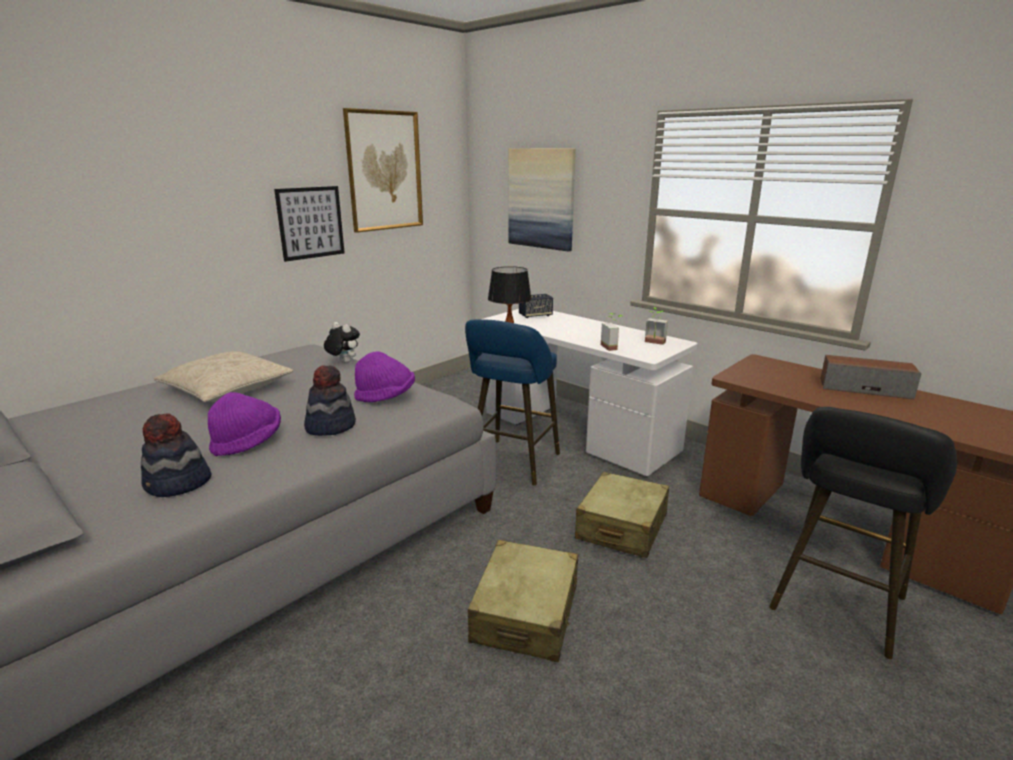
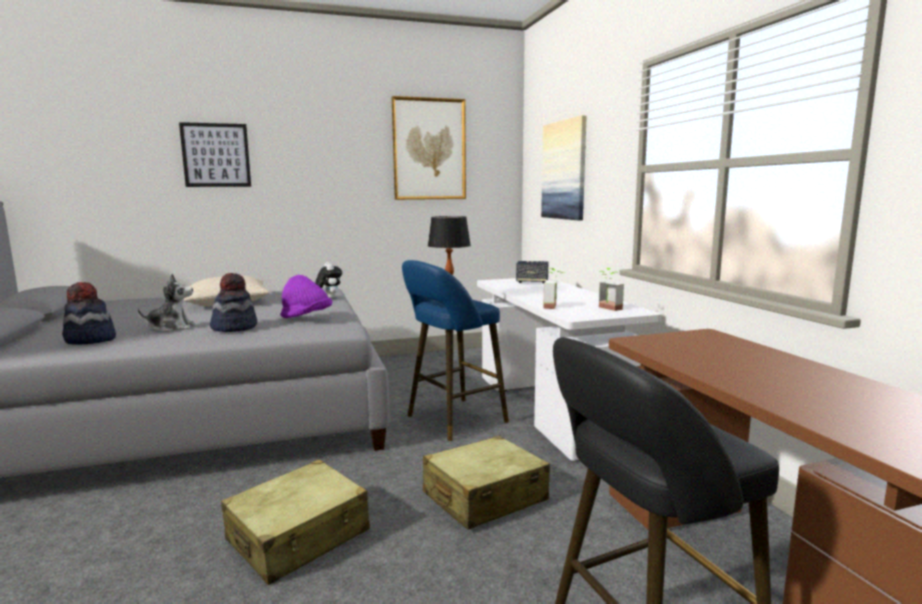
camera: 30 degrees right, 10 degrees down
purple hat [208,392,281,456] -> plush toy [137,274,195,332]
picture [274,186,345,262] -> picture moved to [179,122,251,187]
speaker [820,355,921,399] -> none

